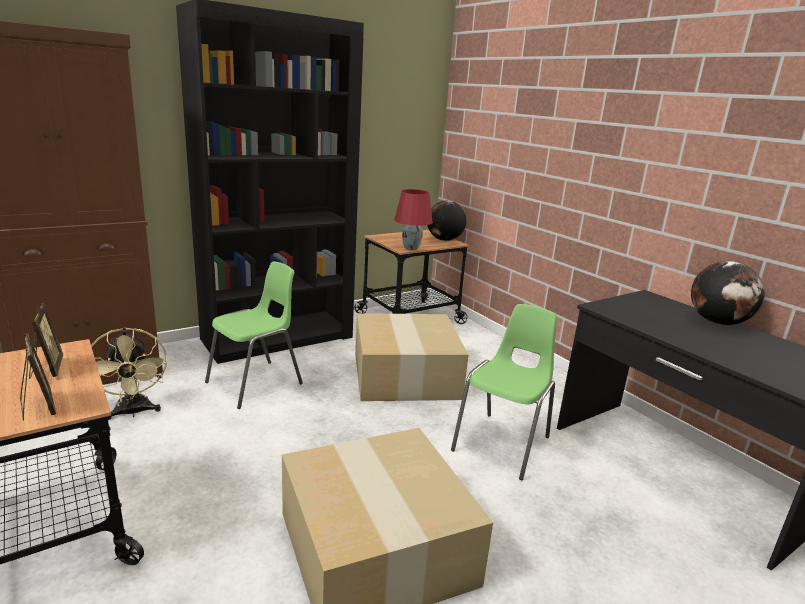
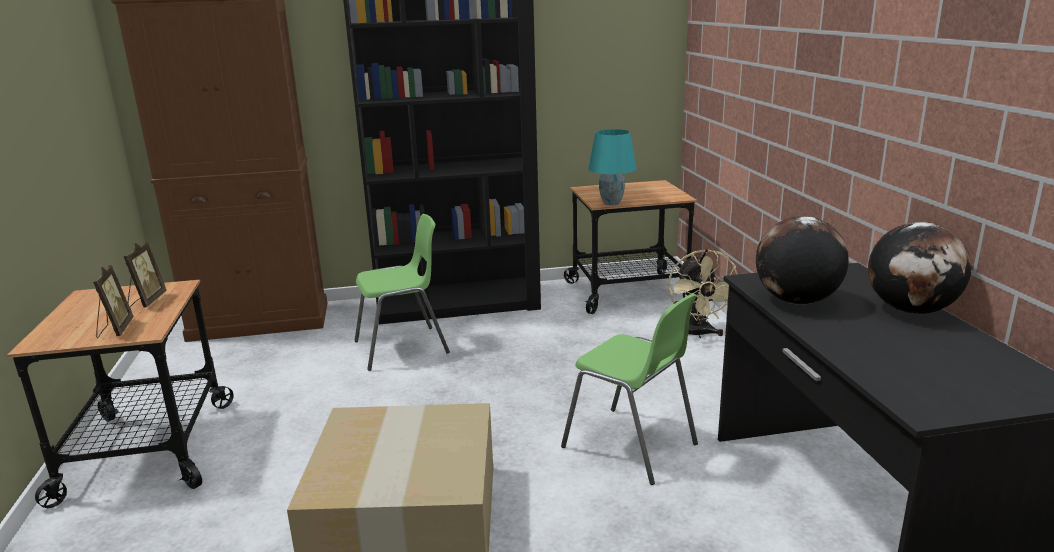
camera: 25 degrees right, 0 degrees up
beige fan [91,327,167,420] -> beige fan moved to [668,249,738,338]
cardboard box [355,313,468,401] -> none
red table lamp [394,189,433,251] -> turquoise table lamp [588,129,637,205]
globe [428,201,467,241] -> globe moved to [756,216,849,305]
green chair [451,304,557,480] -> green chair turned 75 degrees clockwise [561,293,698,485]

